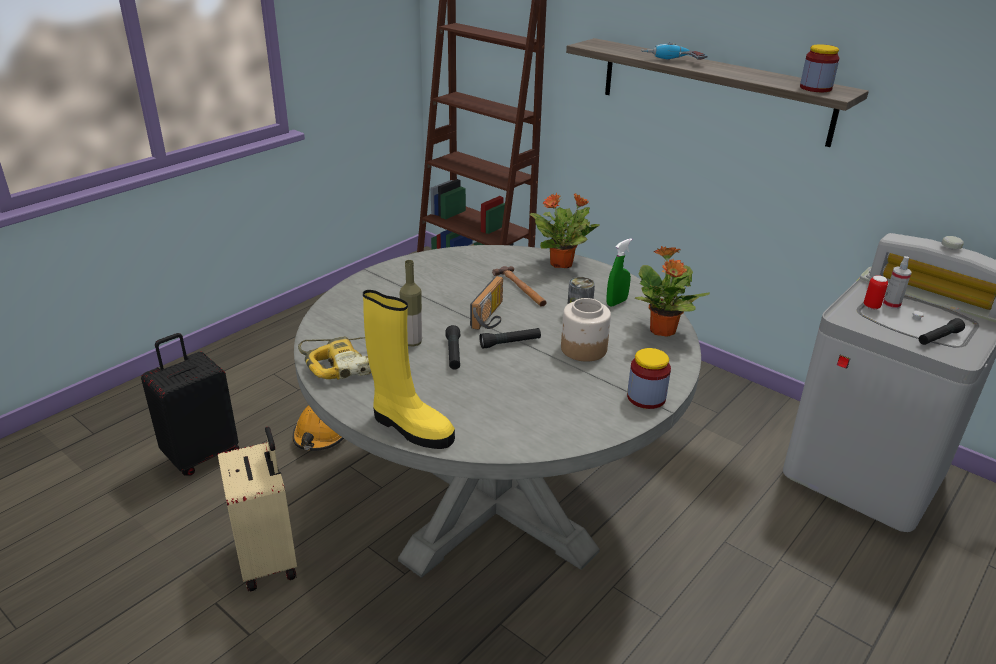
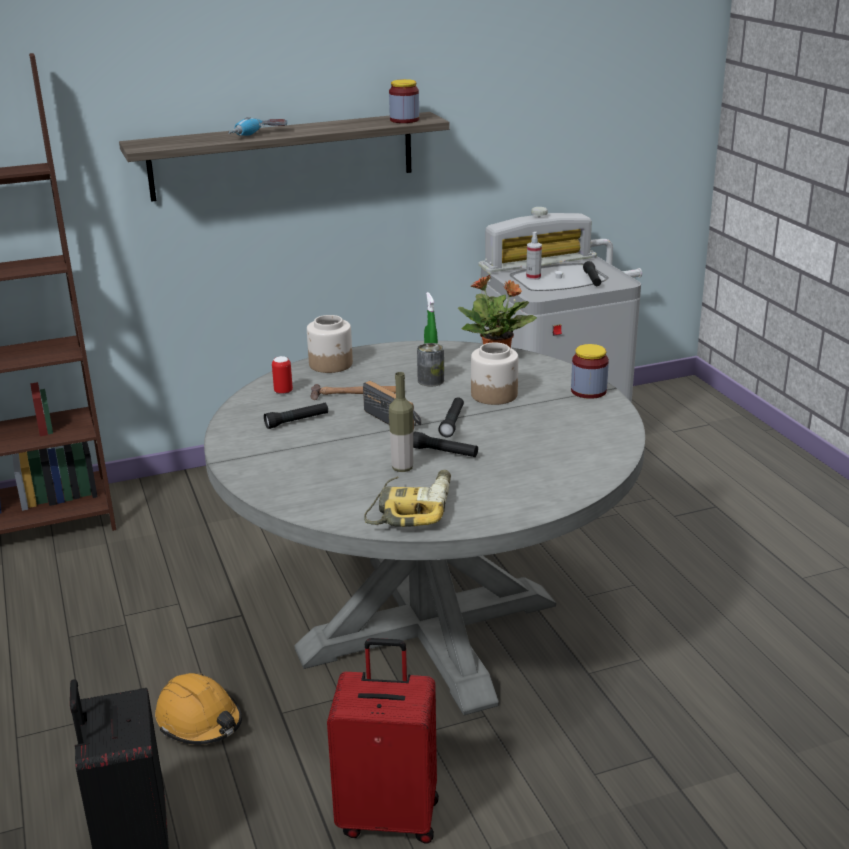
camera: 60 degrees left, 5 degrees down
beige suitcase [218,427,297,592] -> red suitcase [327,638,439,843]
yellow boot [363,290,455,449] -> none
potted plant [529,193,600,268] -> jar [307,315,353,373]
can [864,275,888,309] -> can moved to [272,356,293,395]
none -> black flashlight [264,403,328,429]

